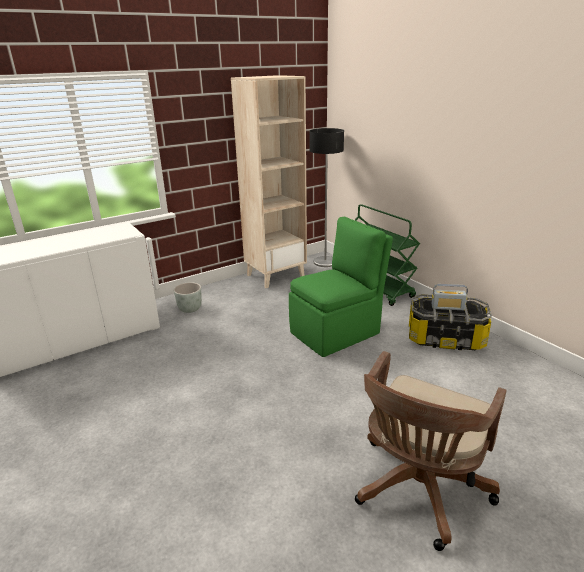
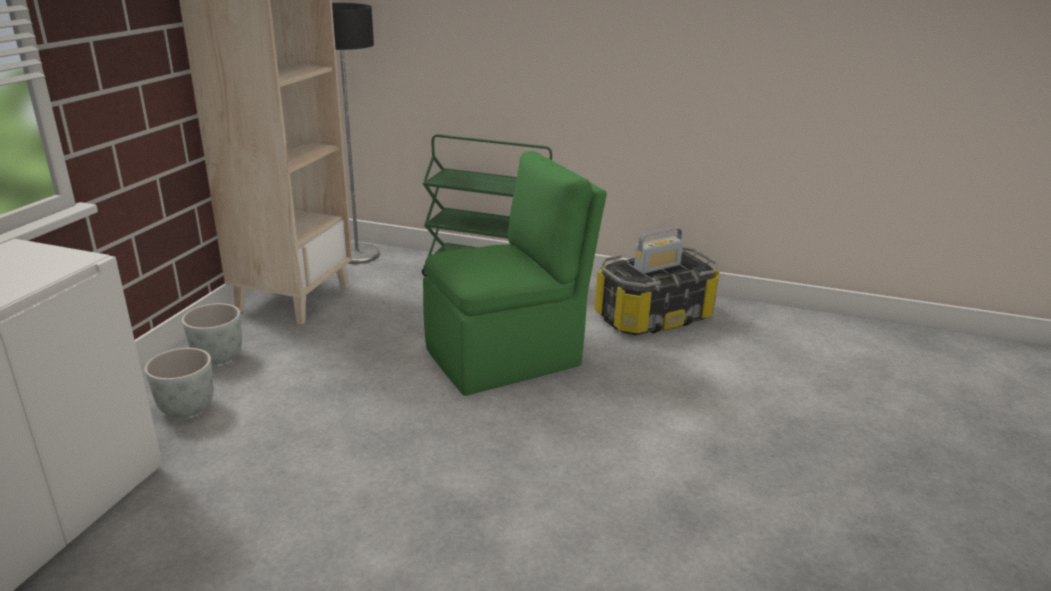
camera: 40 degrees left, 0 degrees up
green chair [289,217,393,357] -> green chair turned 45 degrees clockwise [423,151,607,396]
brown office chair [355,351,507,551] -> none
none -> grey planter [182,303,242,365]

